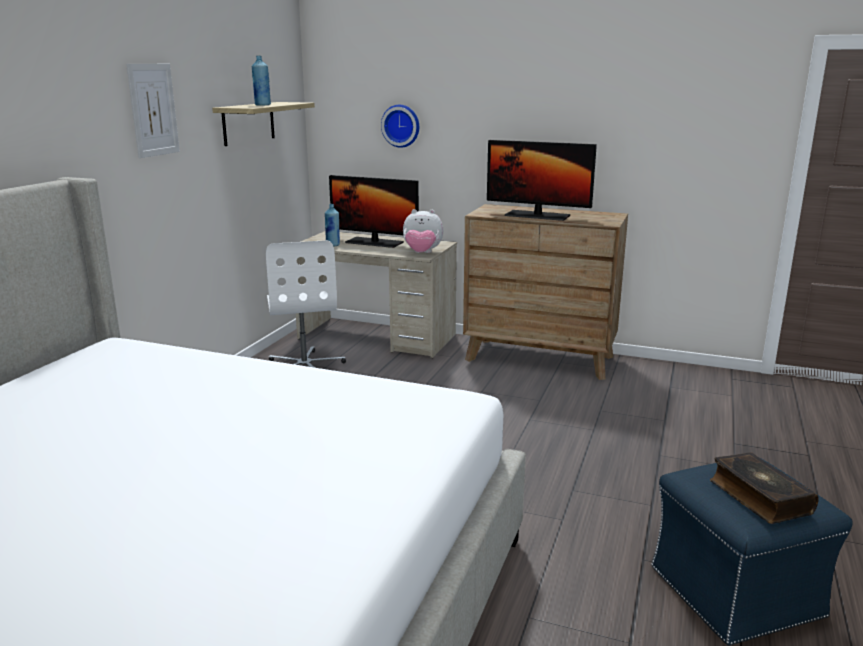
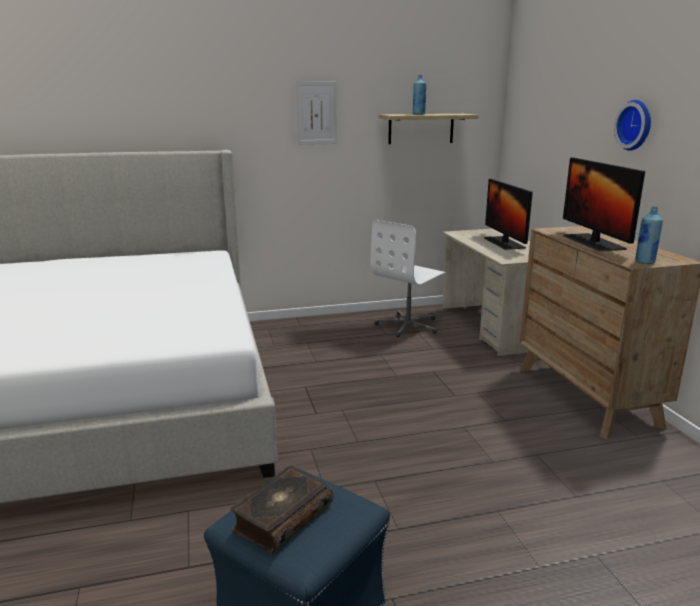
camera: 55 degrees right, 0 degrees up
blue bottle [325,204,340,247] -> blue bottle moved to [635,207,663,264]
wall clock [381,105,419,148] -> wall clock moved to [614,100,651,151]
plush toy [403,209,443,253] -> none

